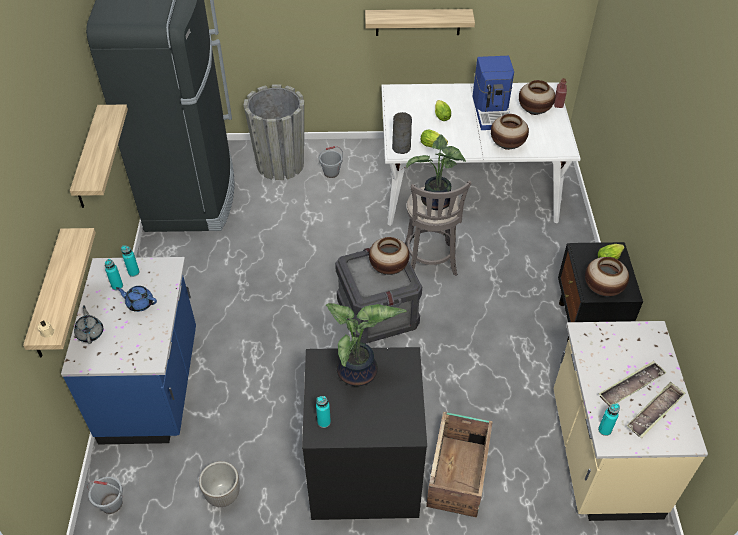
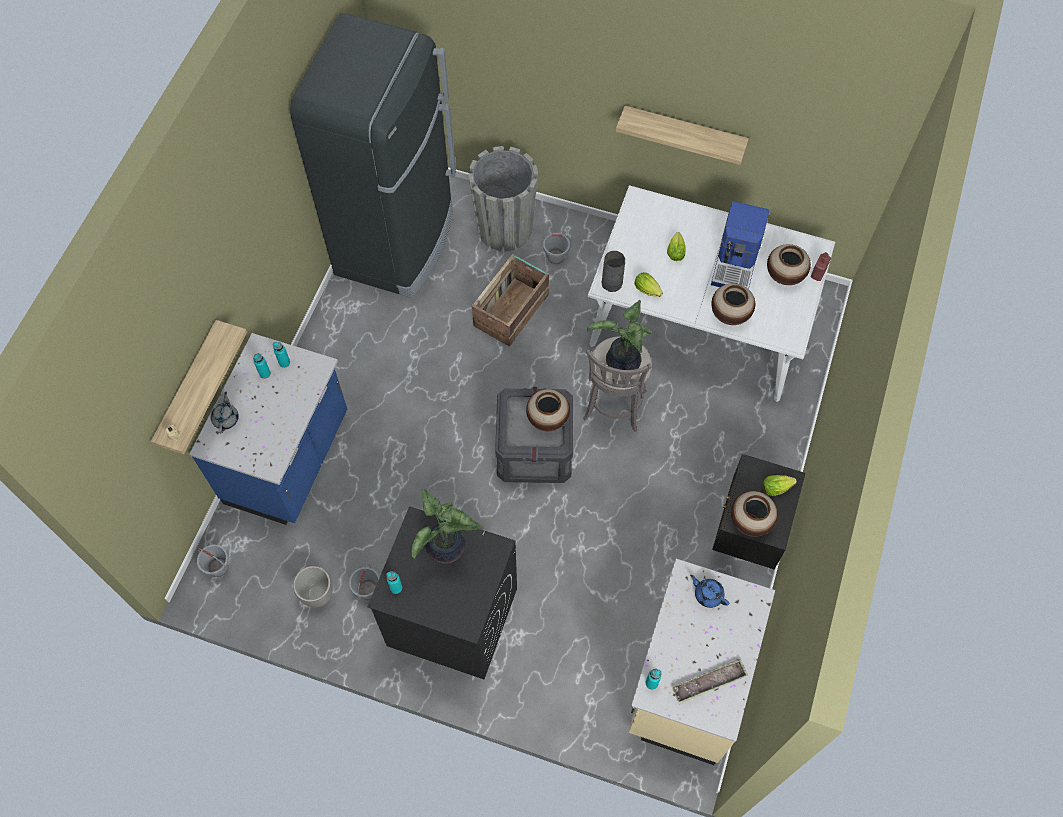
camera: 20 degrees right, 15 degrees up
shelf [70,105,128,208] -> none
blue teapot [116,286,157,312] -> blue teapot moved to [690,575,729,608]
crate [426,412,493,518] -> crate moved to [472,254,549,347]
tray [599,361,667,406] -> none
none -> grey bucket [349,564,380,600]

